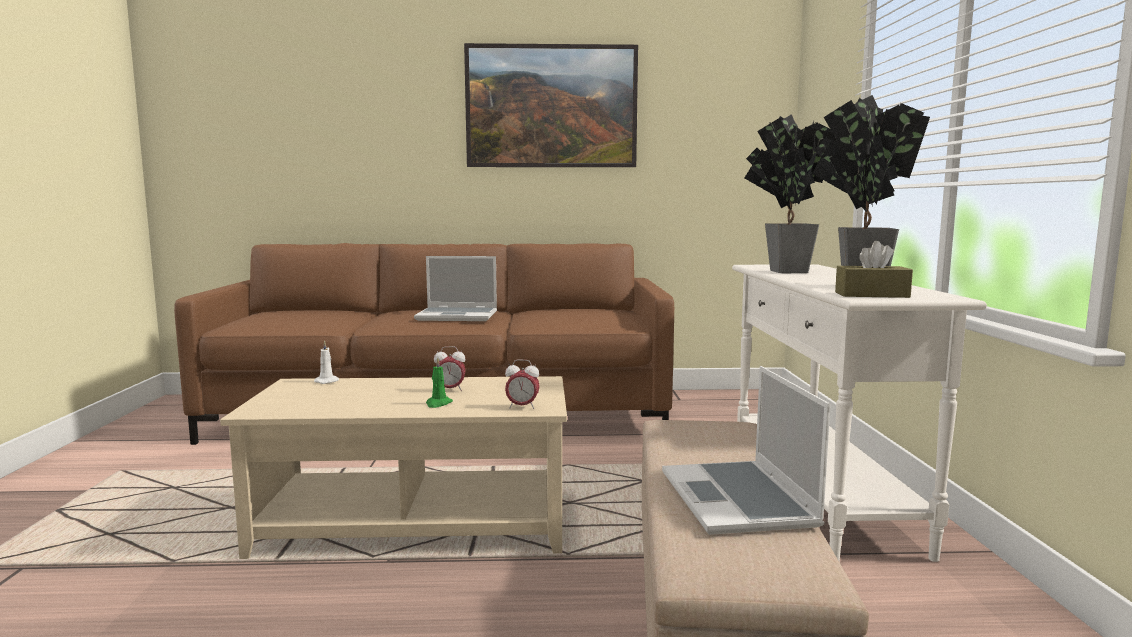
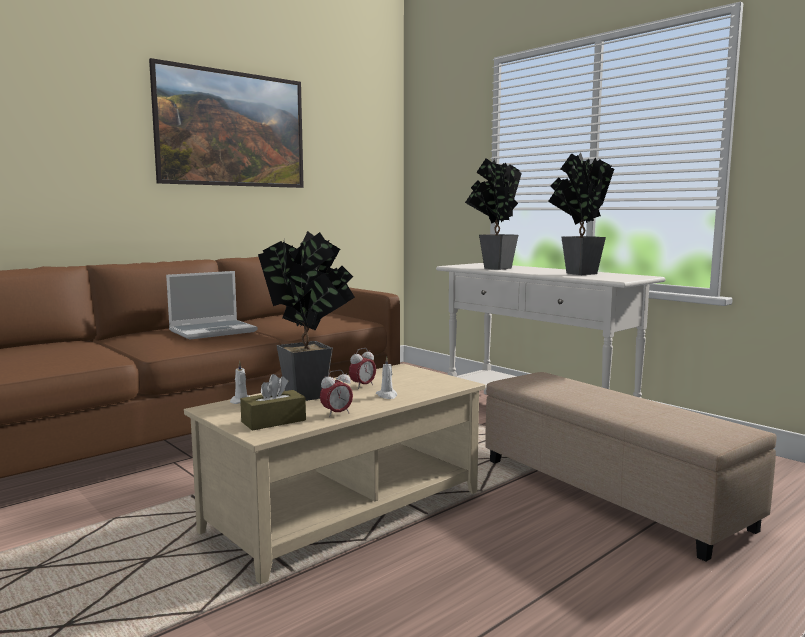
camera: 40 degrees left, 0 degrees up
green candle [426,357,453,408] -> white candle [376,356,397,399]
alarm clock [505,360,540,409] -> alarm clock moved to [320,370,353,417]
laptop [662,366,831,535] -> none
brown tissue box [835,241,913,298] -> brown tissue box moved to [240,374,306,431]
none -> potted plant [258,231,355,401]

